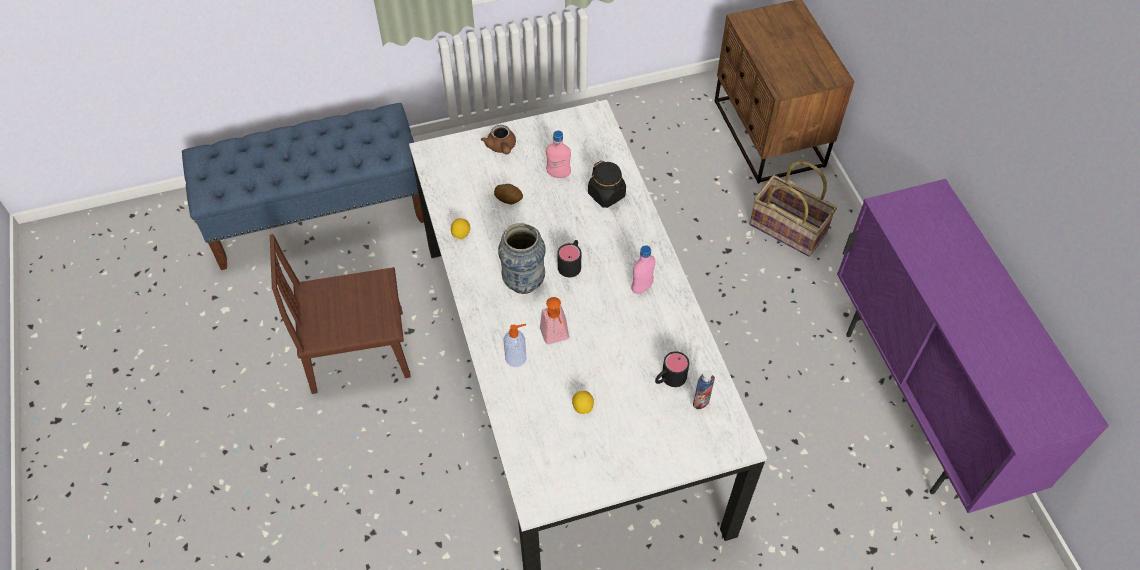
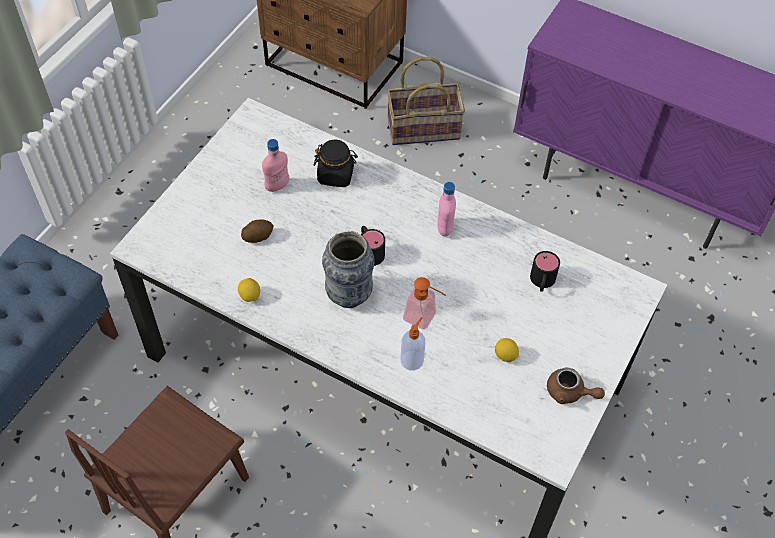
camera: 45 degrees left, 0 degrees up
brown teapot [481,125,516,154] -> brown teapot moved to [547,368,605,404]
bottle [693,370,715,410] -> none

